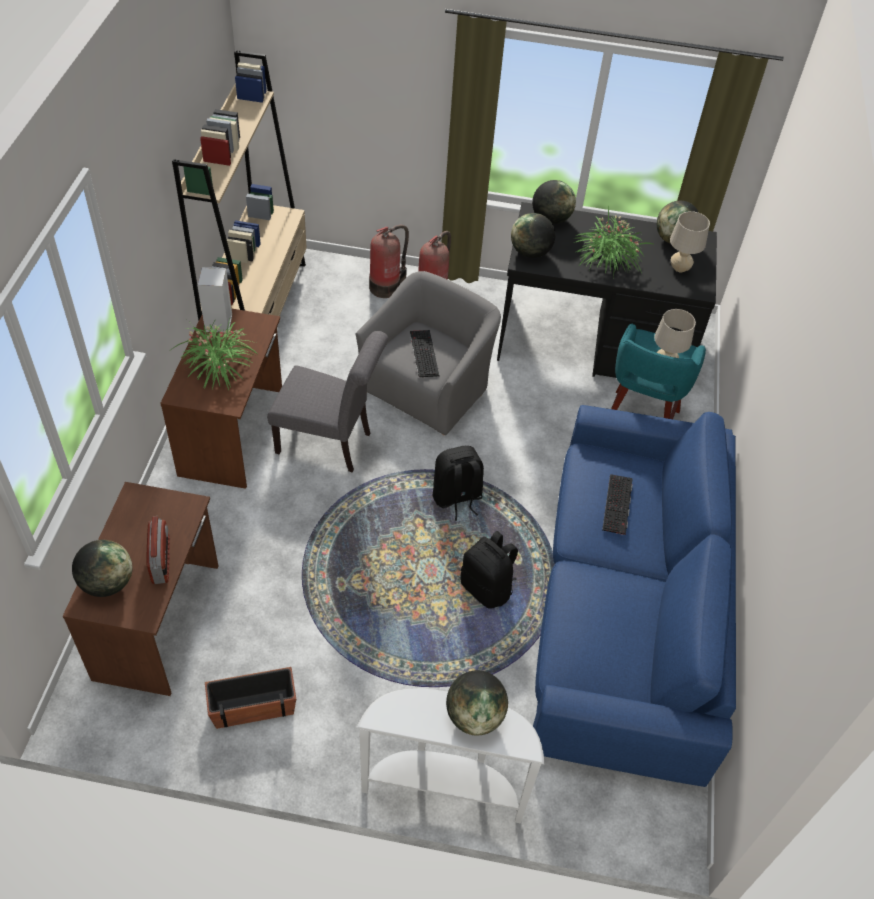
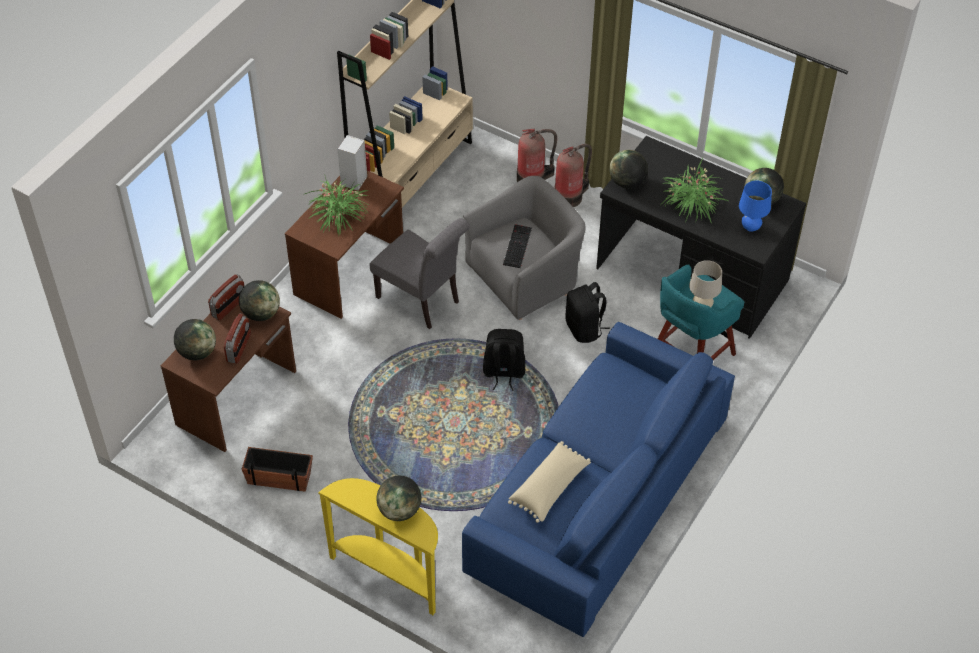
camera: 25 degrees right, 0 degrees up
white console table [356,688,545,824] -> yellow console table [318,478,438,615]
black backpack [460,531,518,609] -> black backpack moved to [565,282,610,343]
globe [532,180,576,224] -> globe moved to [239,280,280,321]
keyboard [602,474,633,535] -> none
beige table lamp [670,211,710,272] -> blue table lamp [739,181,772,232]
none -> radio [208,274,245,321]
none -> beige pillow [508,441,591,523]

